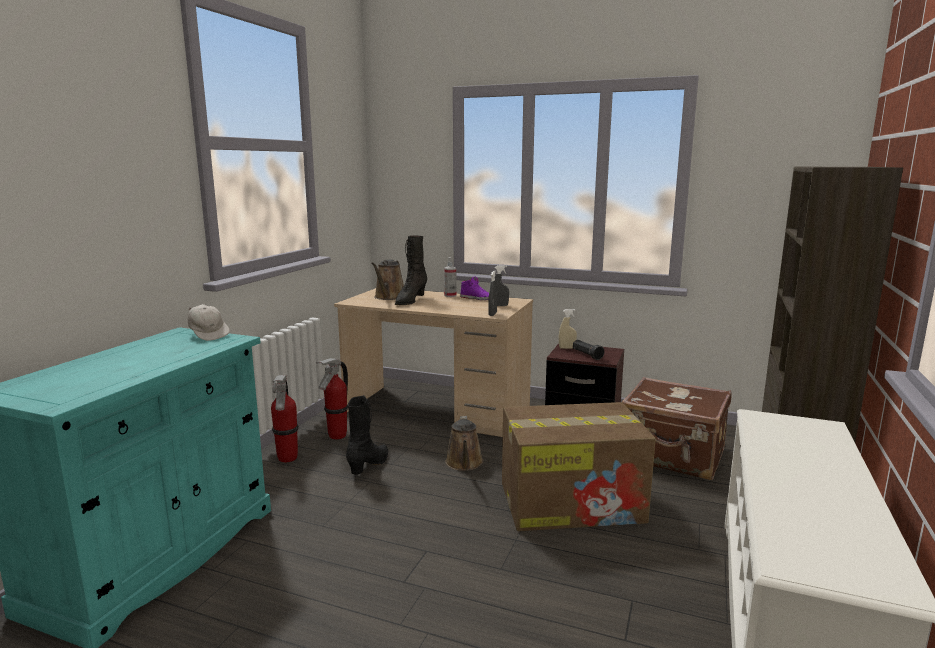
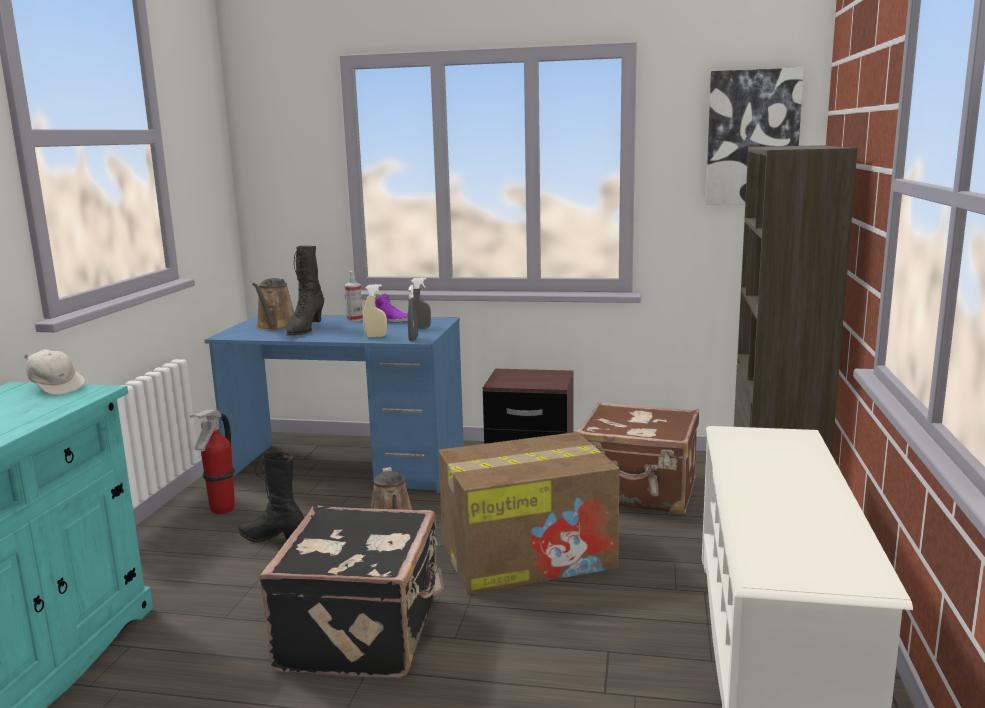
camera: 10 degrees left, 0 degrees up
fire extinguisher [271,375,299,463] -> none
beige desk [334,288,533,437] -> blue desk [205,315,464,493]
black boot [346,395,388,475] -> black boot turned 75 degrees counterclockwise [238,452,304,543]
beige spray bottle [559,309,577,349] -> beige spray bottle moved to [363,284,387,338]
black flashlight [573,340,604,360] -> none
none -> black suitcase [259,506,444,678]
none -> picture [706,68,804,205]

